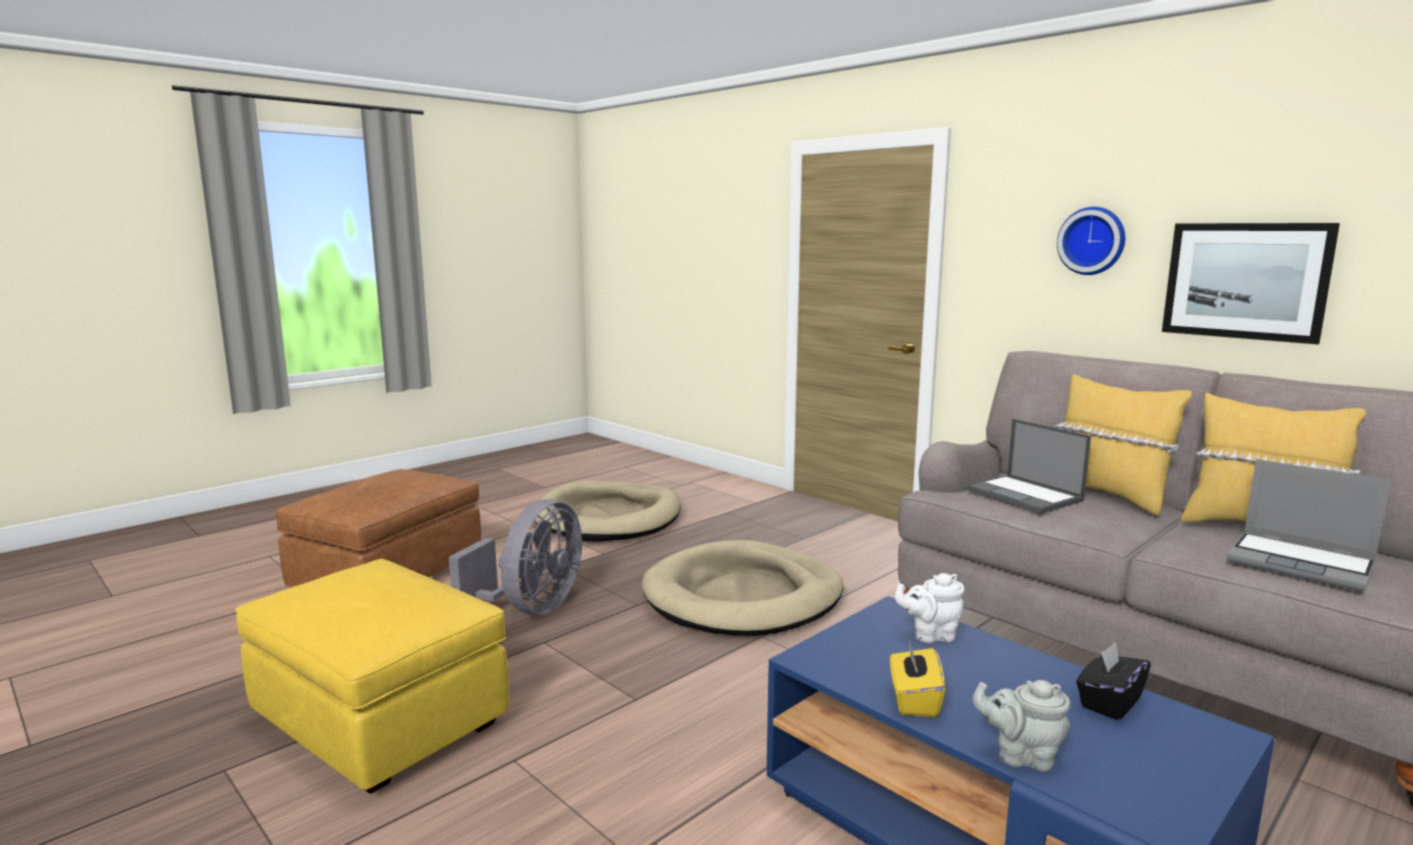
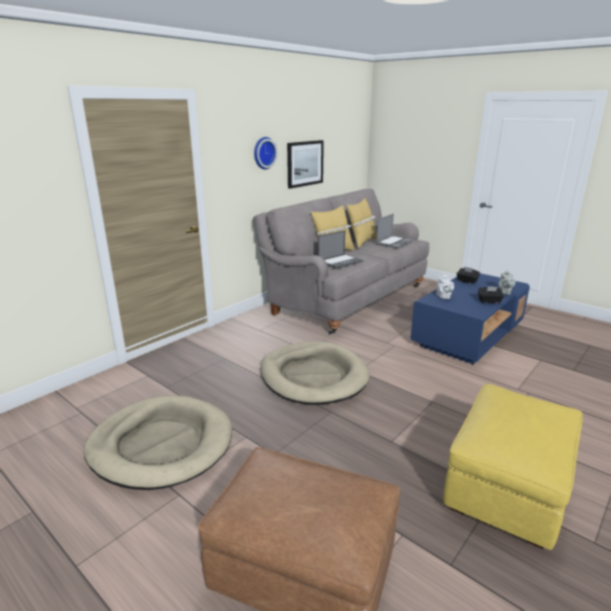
camera: 95 degrees left, 10 degrees up
grey fan [449,499,582,615] -> none
yellow tissue box [890,640,945,717] -> black tissue box [478,286,504,304]

